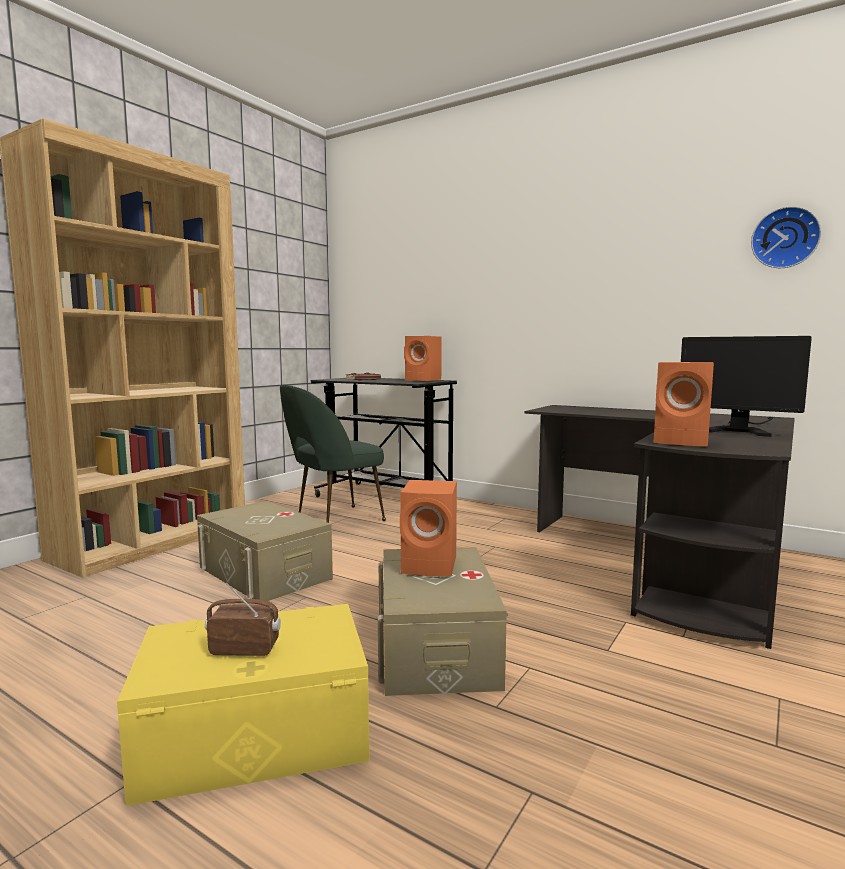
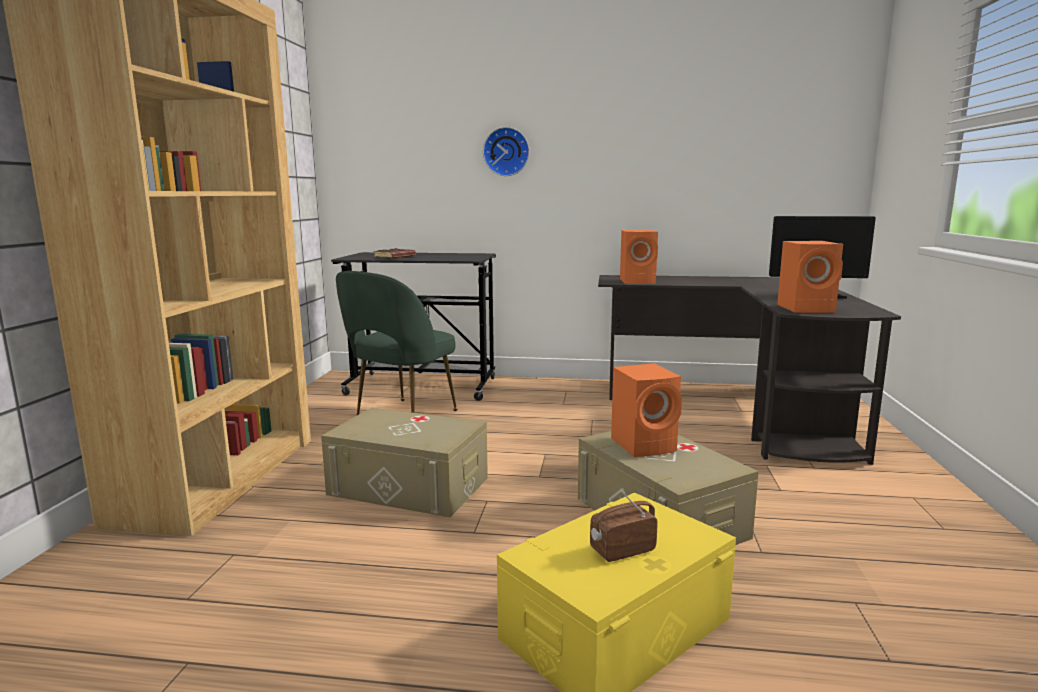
camera: 25 degrees left, 5 degrees up
orange speaker [404,336,442,381] -> orange speaker moved to [620,230,658,284]
wall clock [751,206,821,268] -> wall clock moved to [483,127,529,176]

